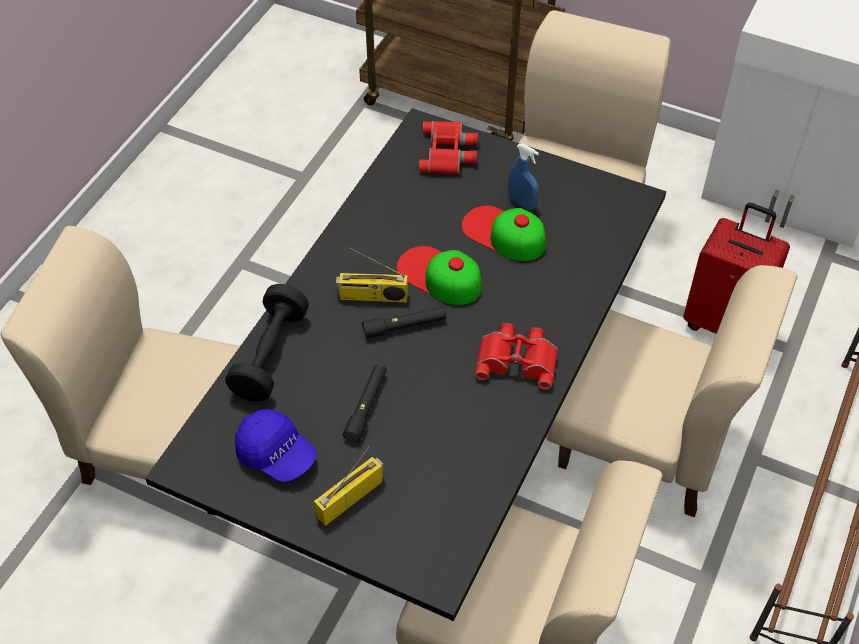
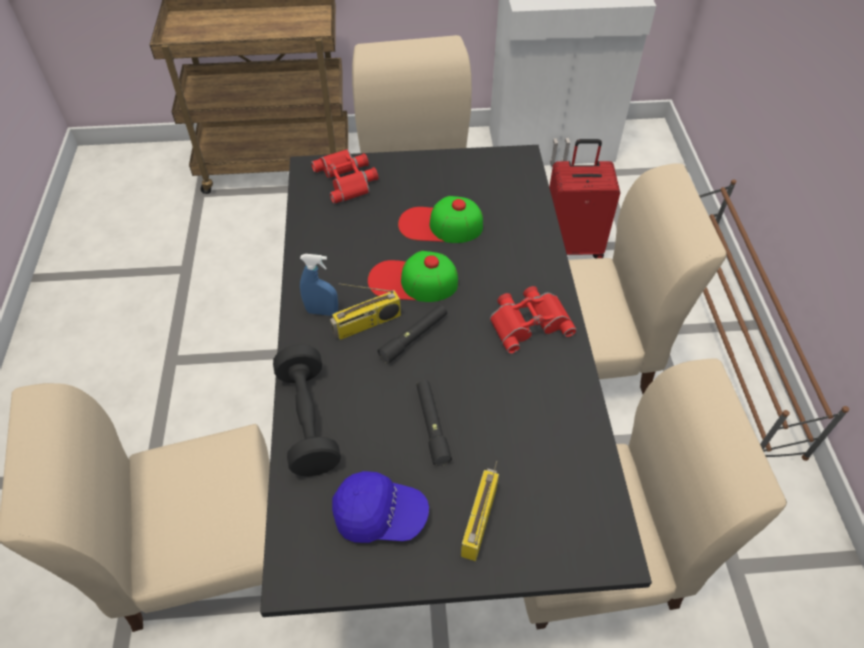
camera: 30 degrees left, 0 degrees up
blue spray bottle [508,144,539,210] -> blue spray bottle moved to [300,254,338,316]

